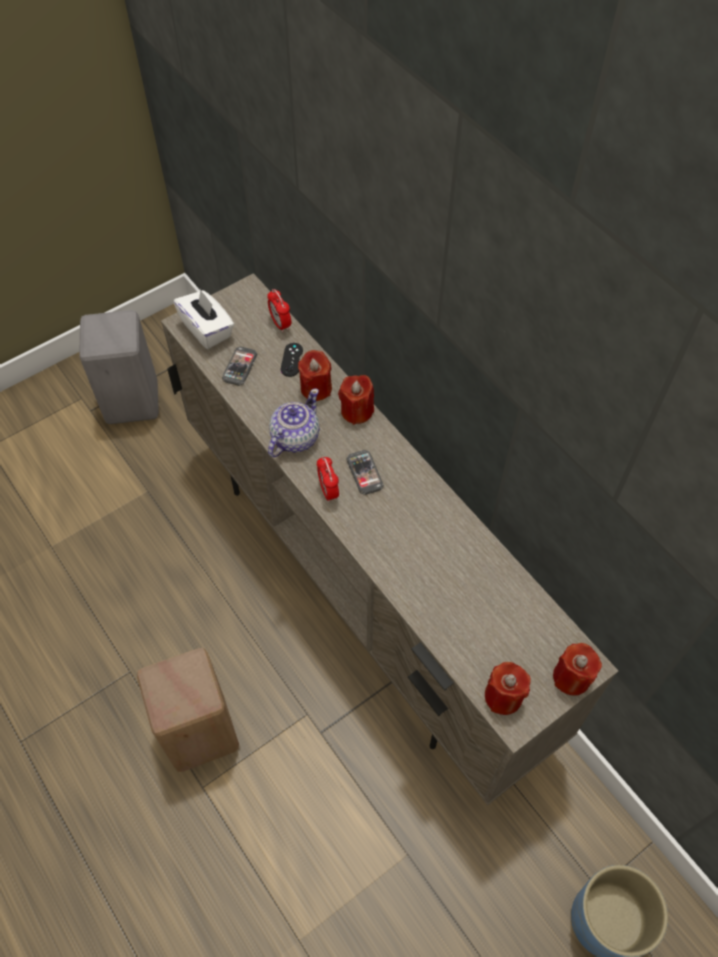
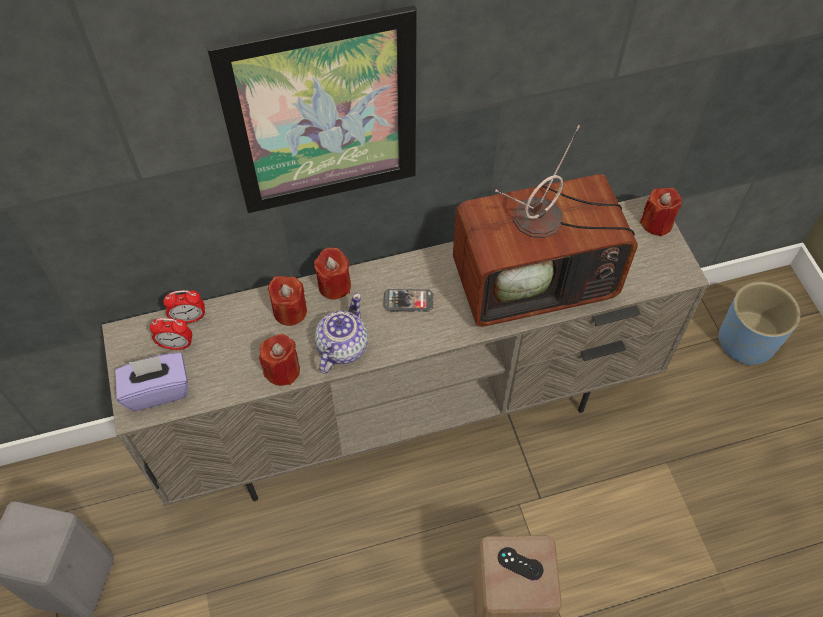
camera: 70 degrees left, 0 degrees up
white tissue box [173,289,234,349] -> purple tissue box [115,352,188,411]
phone [222,347,257,386] -> none
teapot [268,388,320,457] -> teapot turned 60 degrees clockwise [315,293,368,374]
black game controller [281,343,303,377] -> black game controller moved to [498,547,543,581]
alarm clock [317,456,339,502] -> alarm clock moved to [150,318,192,350]
red candle [485,662,531,715] -> red candle moved to [259,334,300,386]
none -> picture [207,5,417,213]
none -> television [453,125,638,327]

